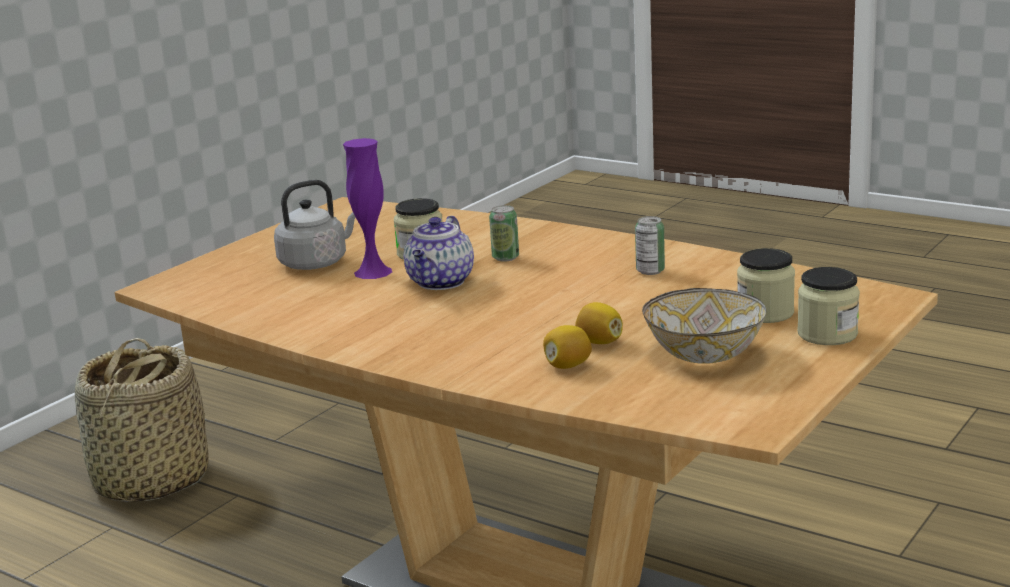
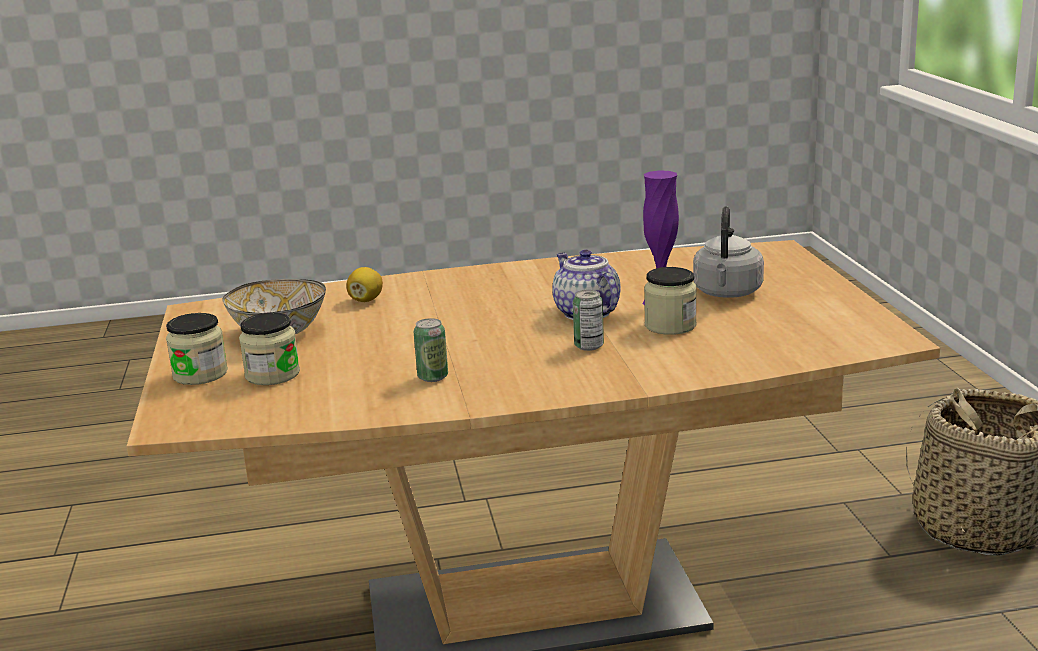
camera: 135 degrees right, 0 degrees up
lemon [575,302,623,344] -> none

